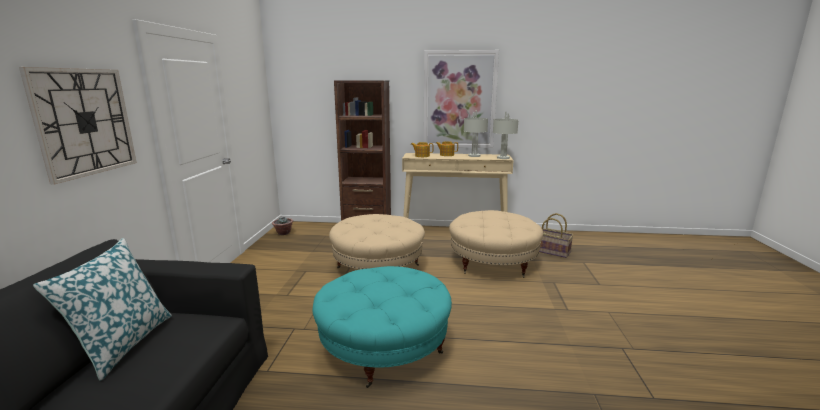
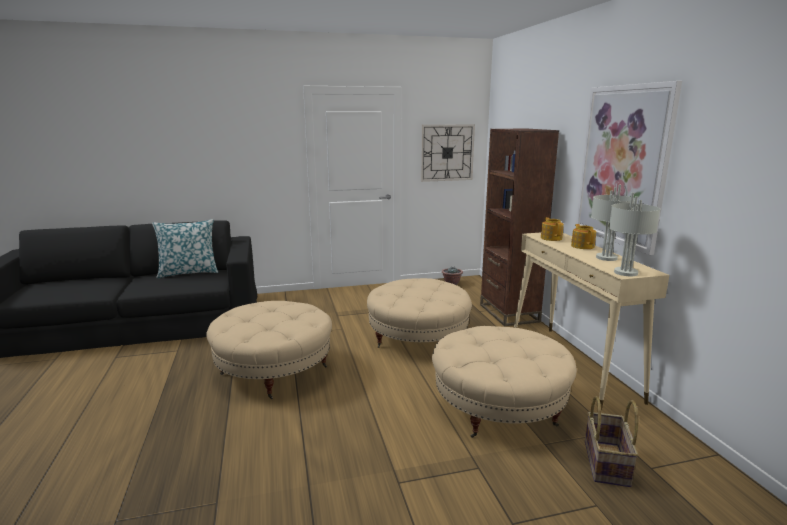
camera: 70 degrees right, 0 degrees up
wall clock [19,67,137,184] -> wall clock moved to [421,124,475,182]
turquoise ottoman [312,266,452,388] -> beige ottoman [206,301,332,399]

